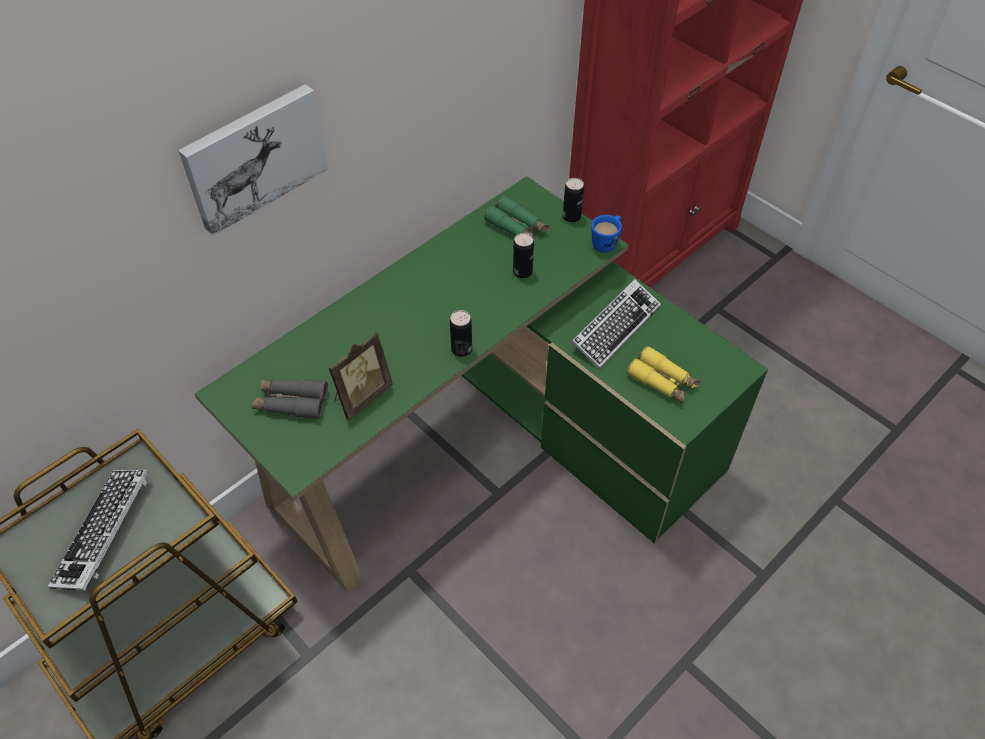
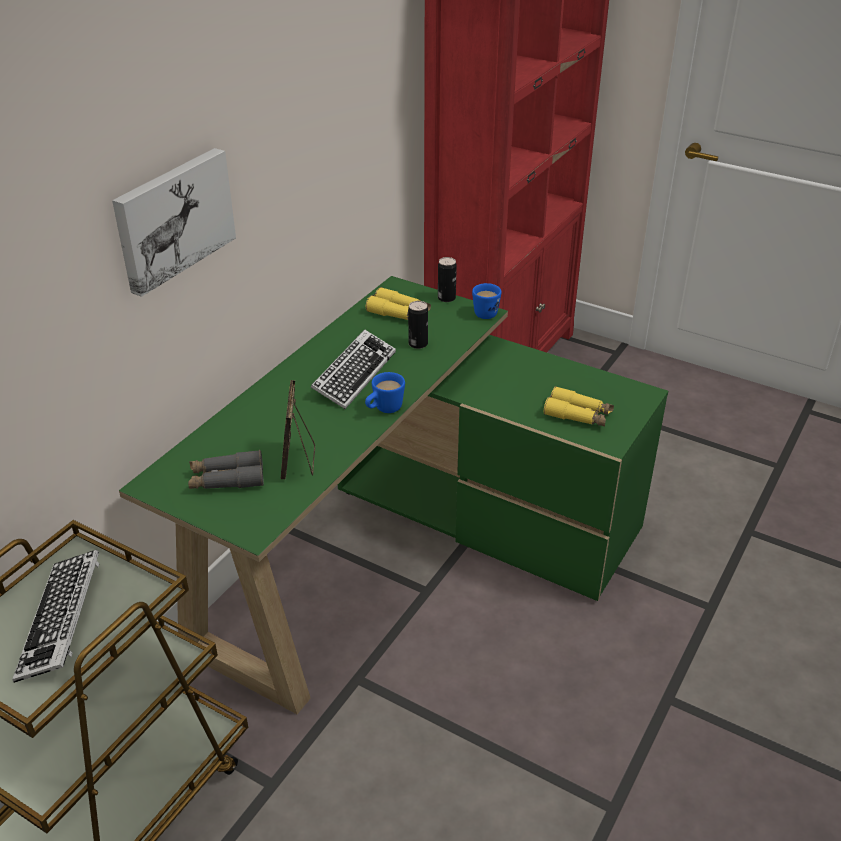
camera: 15 degrees left, 15 degrees down
picture frame [328,332,393,420] -> picture frame turned 150 degrees clockwise [281,380,315,479]
can [450,310,472,357] -> blue mug [365,372,405,413]
green binoculars [484,196,549,240] -> yellow binoculars [366,287,431,320]
keyboard [571,279,661,369] -> keyboard moved to [311,329,396,409]

